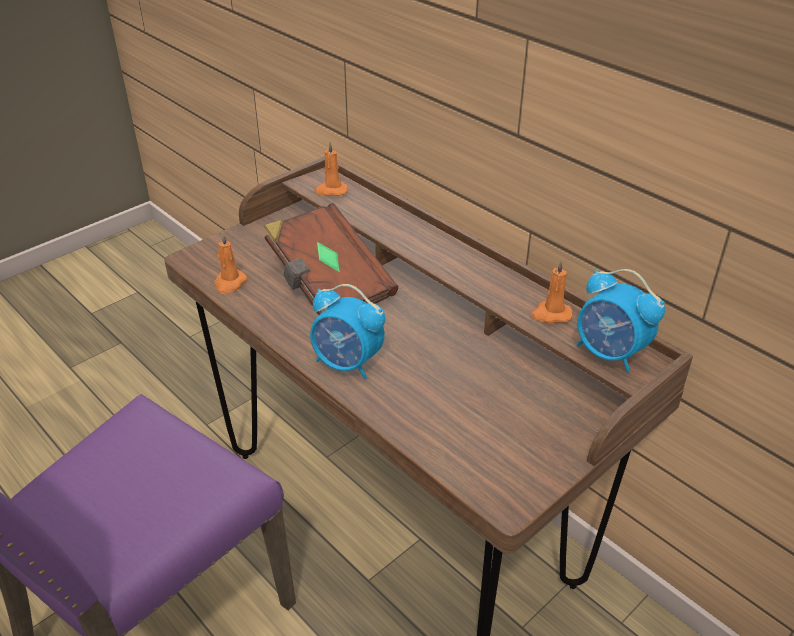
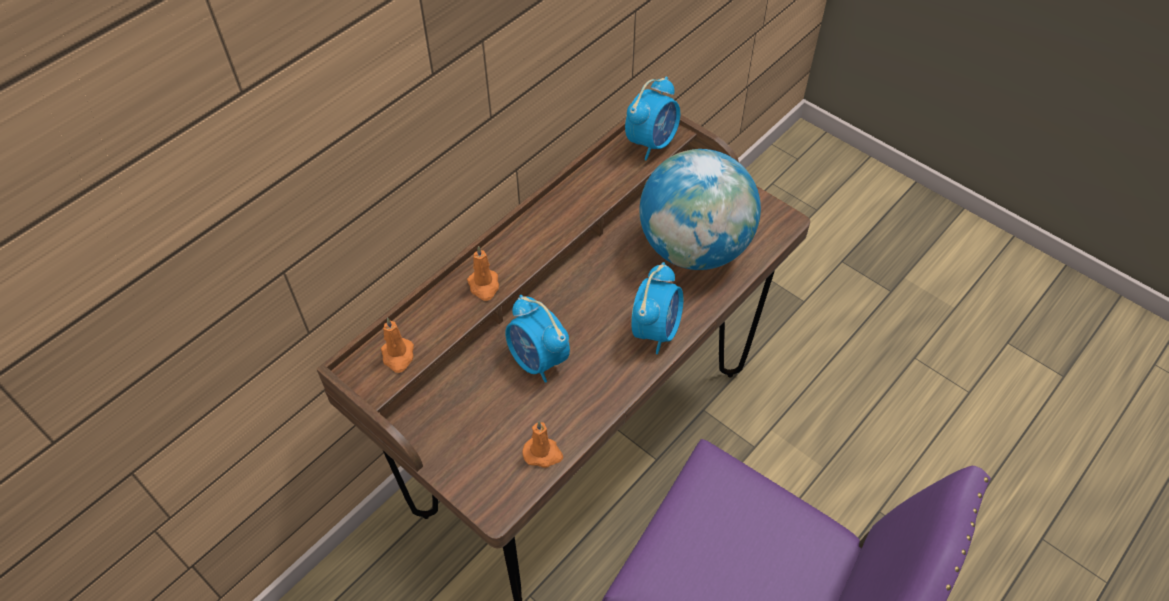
camera: 95 degrees left, 15 degrees up
brown book [264,203,398,315] -> alarm clock [505,295,570,383]
orange candle [531,260,573,323] -> orange candle moved to [467,246,499,301]
none -> globe [639,149,761,270]

